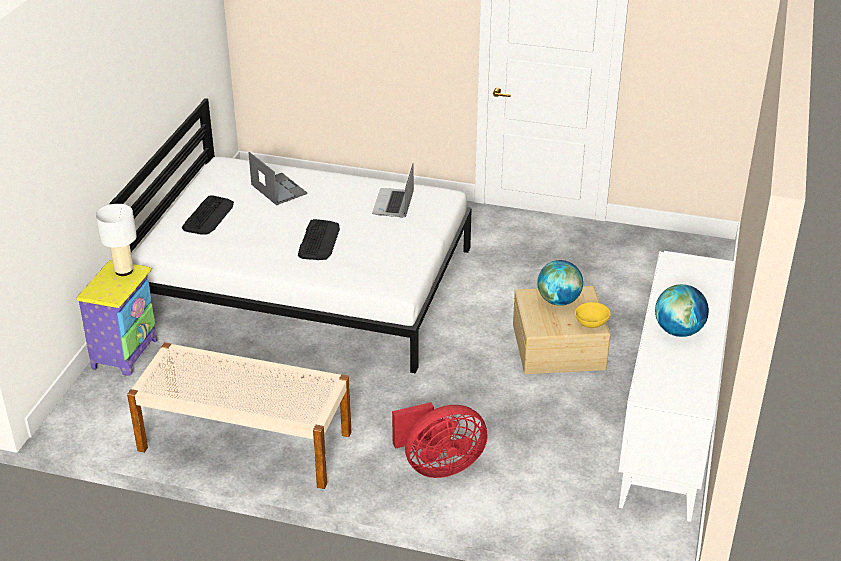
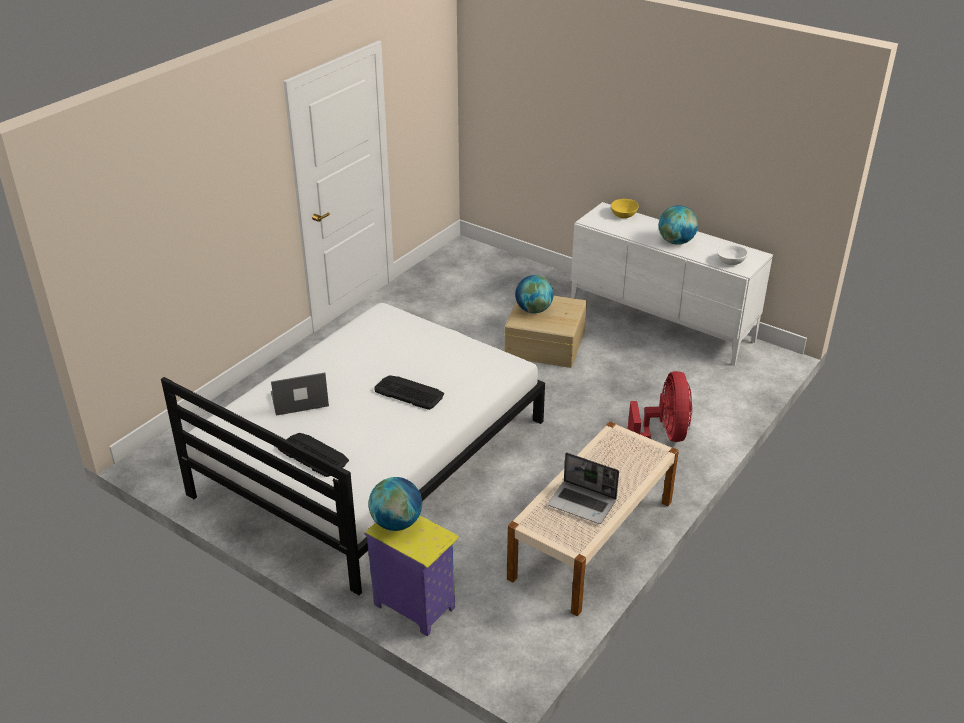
camera: 70 degrees left, 0 degrees up
white table lamp [96,204,137,276] -> globe [369,477,422,531]
laptop [372,164,414,217] -> laptop moved to [548,453,619,524]
yellow bowl [575,302,610,328] -> yellow bowl moved to [611,199,639,218]
none -> white bowl [717,245,748,265]

